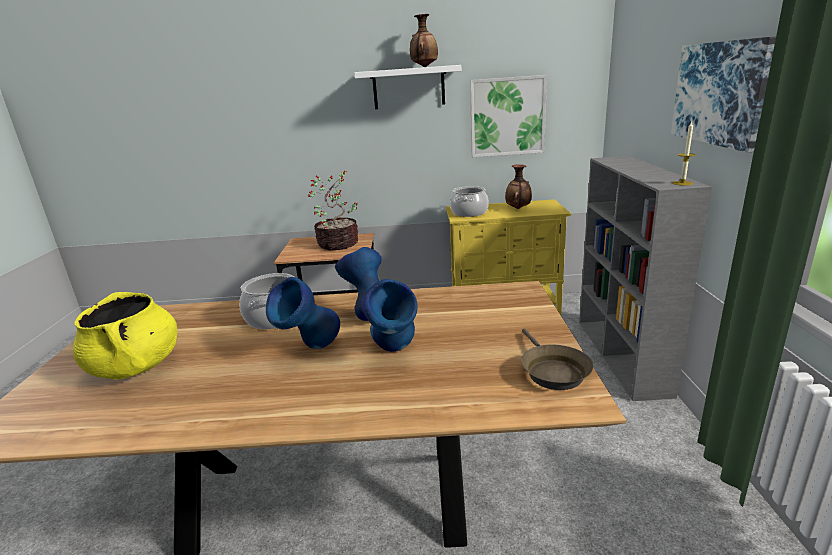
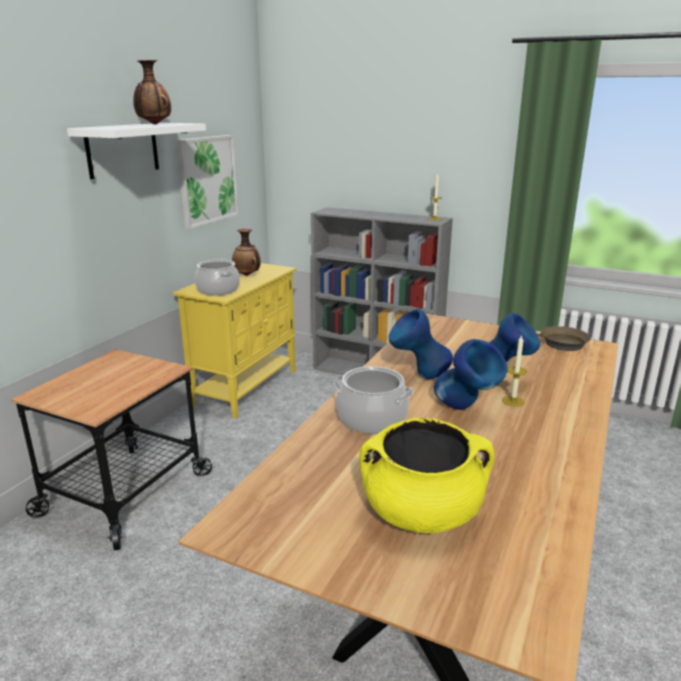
camera: 65 degrees left, 0 degrees up
potted plant [308,171,358,250] -> none
picture [671,36,776,152] -> none
none -> candle [502,335,527,407]

